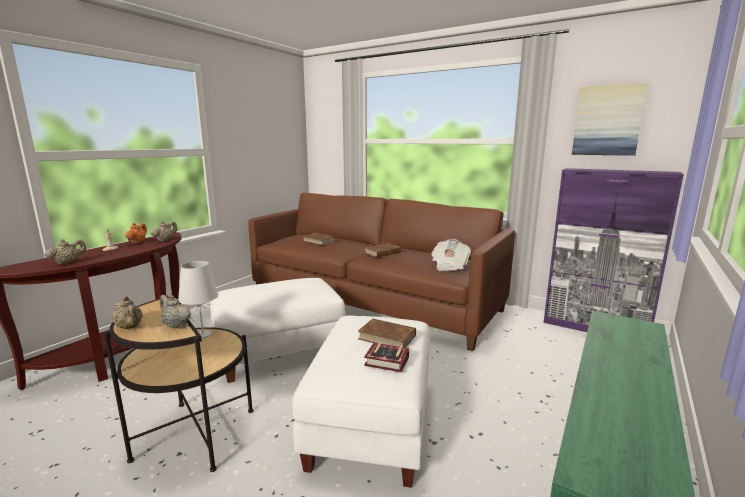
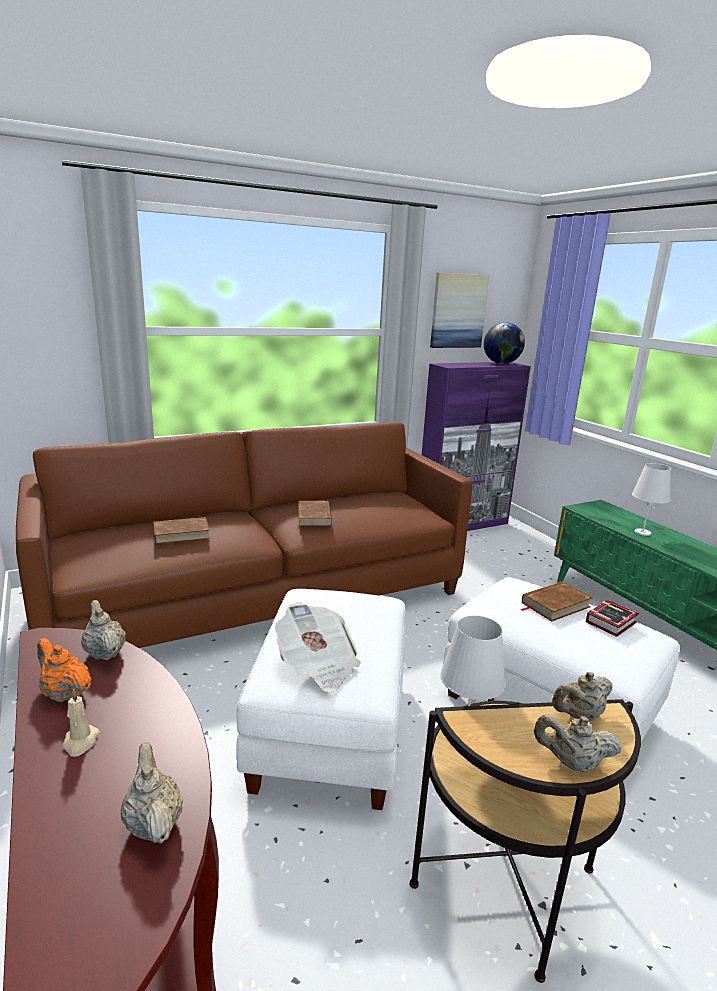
camera: 60 degrees left, 5 degrees up
beige teapot [112,296,143,329] -> beige teapot turned 150 degrees counterclockwise [534,714,622,772]
newspaper [431,239,471,271] -> newspaper moved to [275,602,361,693]
none -> globe [484,322,525,364]
none -> white table lamp [632,463,671,536]

